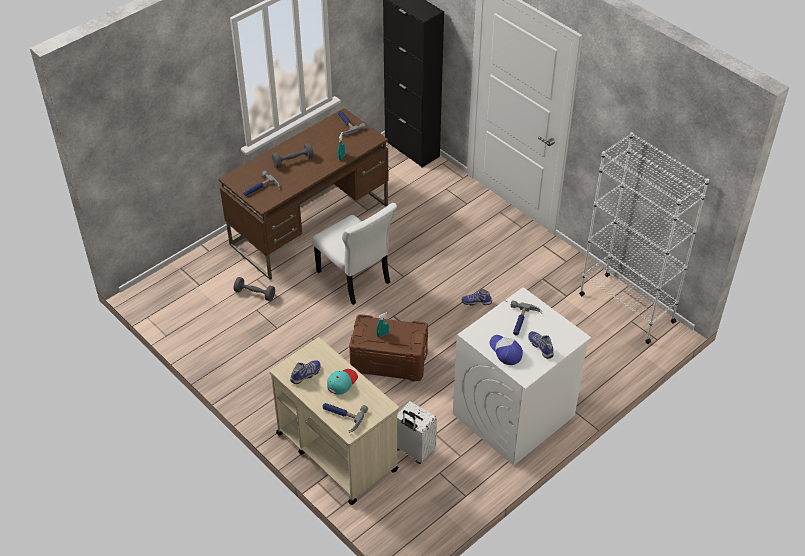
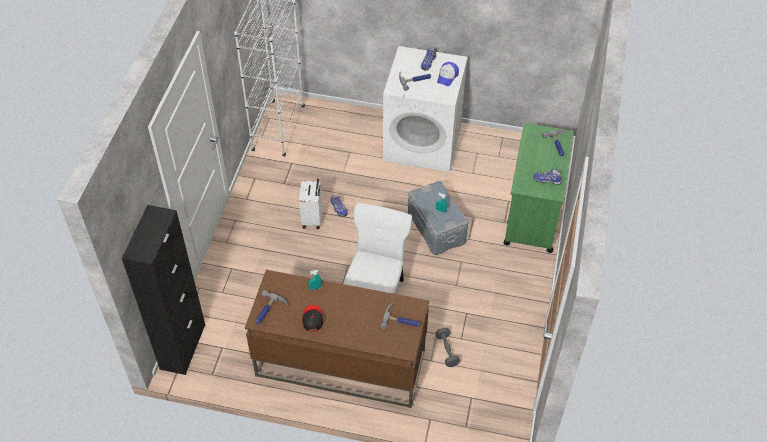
camera: 125 degrees left, 5 degrees up
beige cart [269,337,399,505] -> green cart [504,123,574,253]
grey dumbbell [272,143,314,168] -> none
turquoise cap [327,369,358,395] -> none
brown storage box [349,314,428,382] -> grey storage box [408,181,468,255]
white suitcase [397,401,437,464] -> white suitcase moved to [299,179,322,229]
none -> black cap [302,305,323,331]

